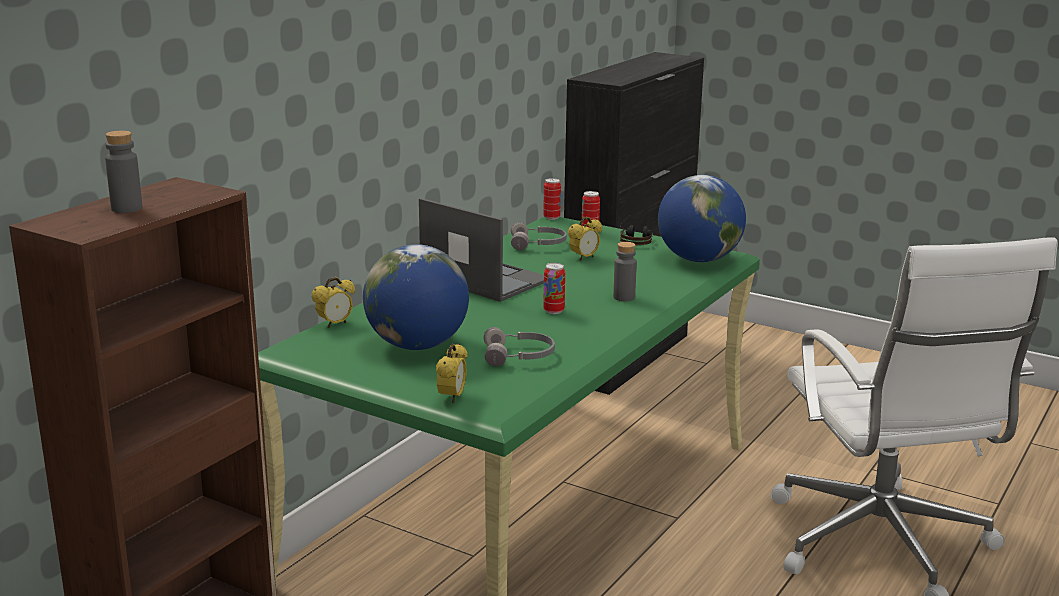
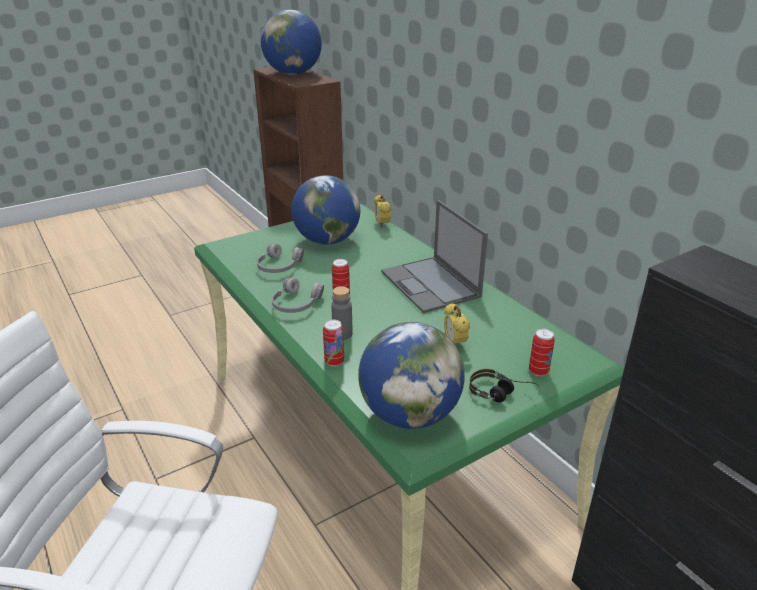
camera: 115 degrees right, 10 degrees up
grey bottle [105,131,142,213] -> globe [261,10,322,75]
laptop [419,198,544,302] -> laptop turned 90 degrees clockwise [381,200,488,313]
alarm clock [436,344,468,403] -> none
grey headphones [511,222,567,250] -> grey headphones moved to [272,278,324,313]
can [543,178,561,220] -> can moved to [323,320,344,367]

